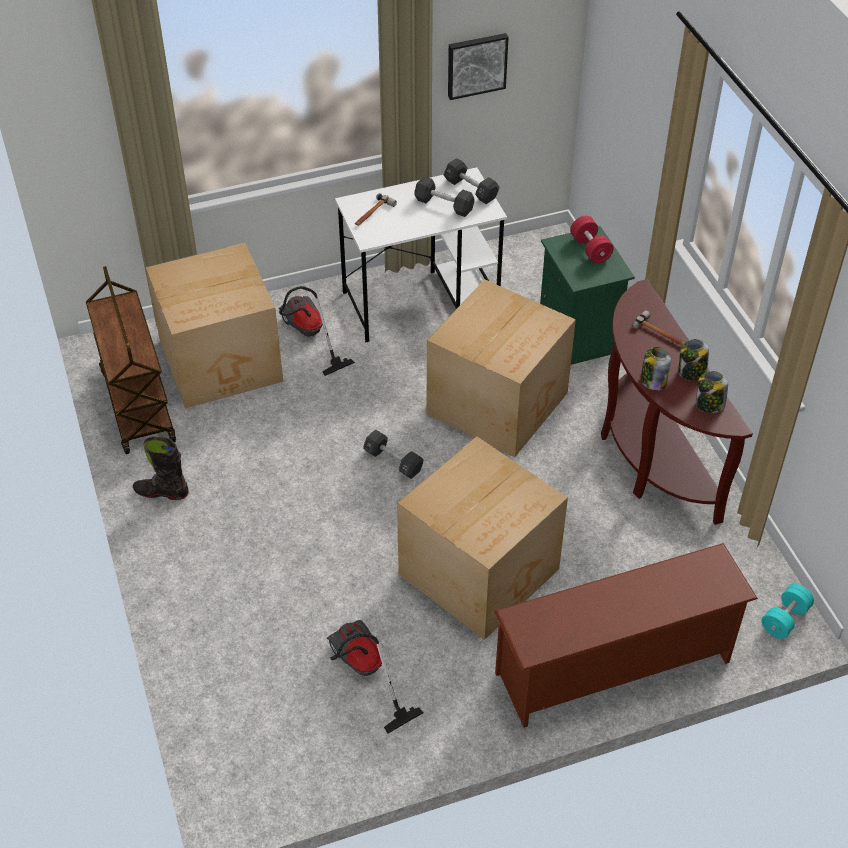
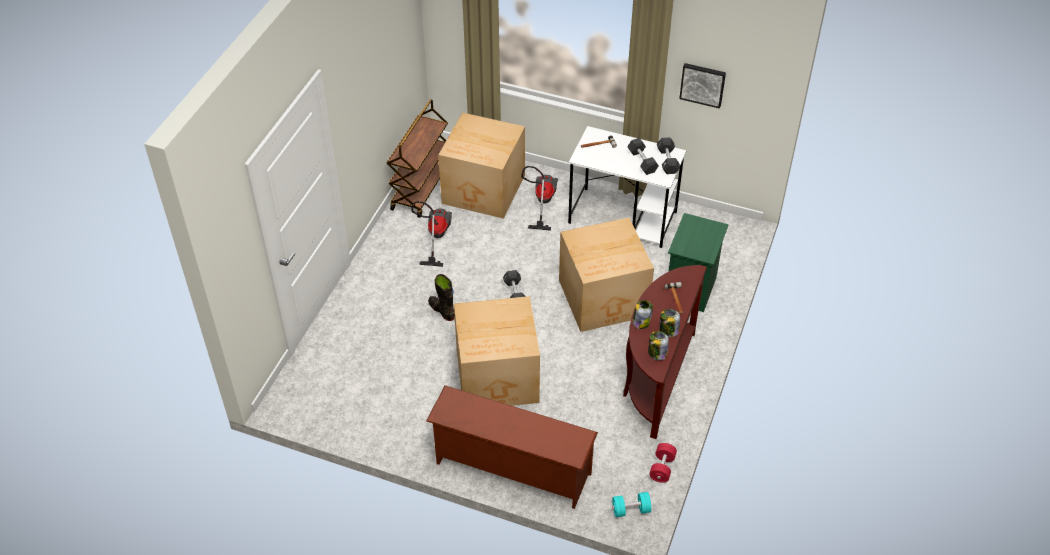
camera: 40 degrees right, 0 degrees up
black boot [133,436,189,500] -> black boot moved to [428,274,455,321]
vacuum cleaner [327,620,424,734] -> vacuum cleaner moved to [412,201,452,267]
red dumbbell [570,216,614,263] -> red dumbbell moved to [649,443,677,483]

